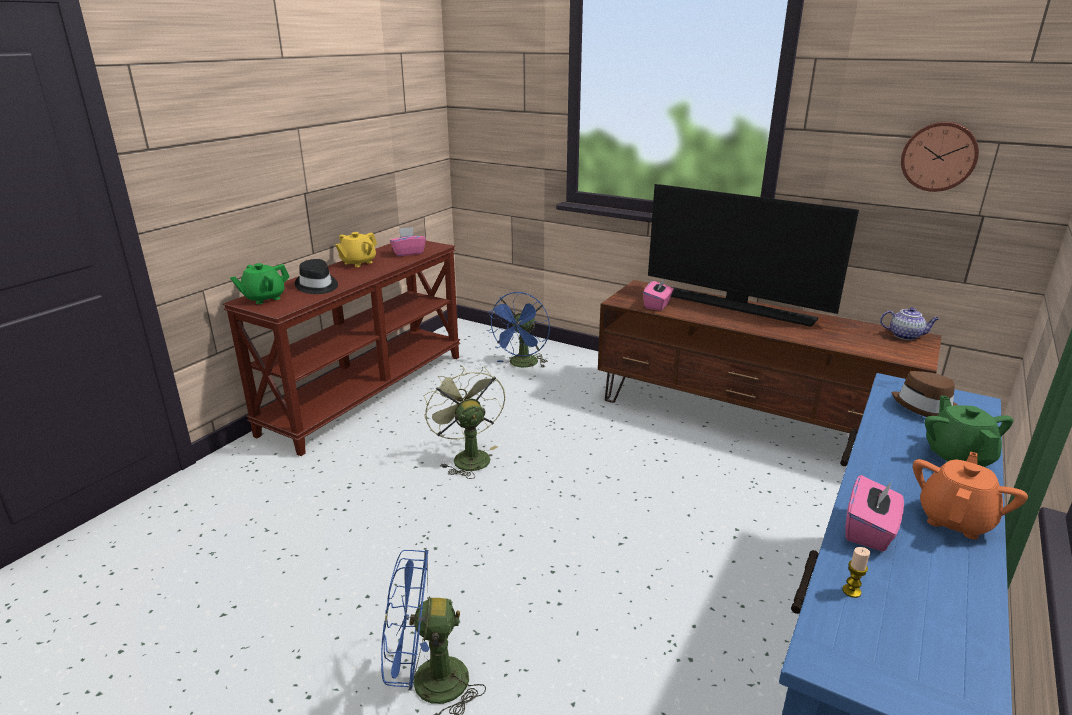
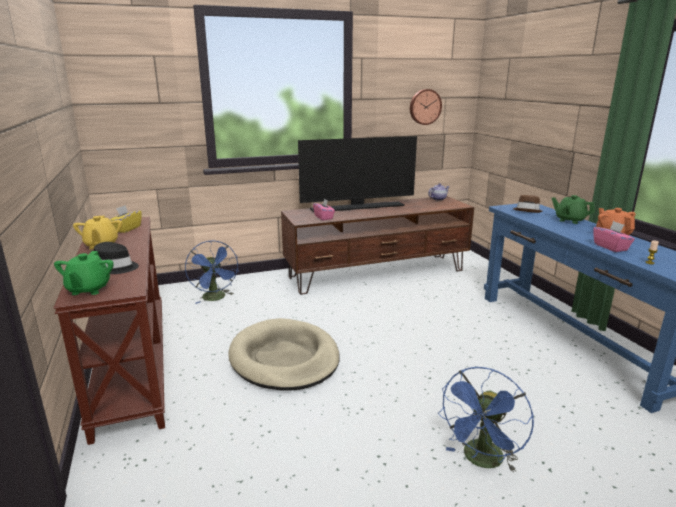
camera: 50 degrees left, 5 degrees down
pink tissue box [390,227,426,256] -> yellow tissue box [110,205,142,233]
green fan [424,365,505,479] -> beige dog bed [228,318,340,391]

